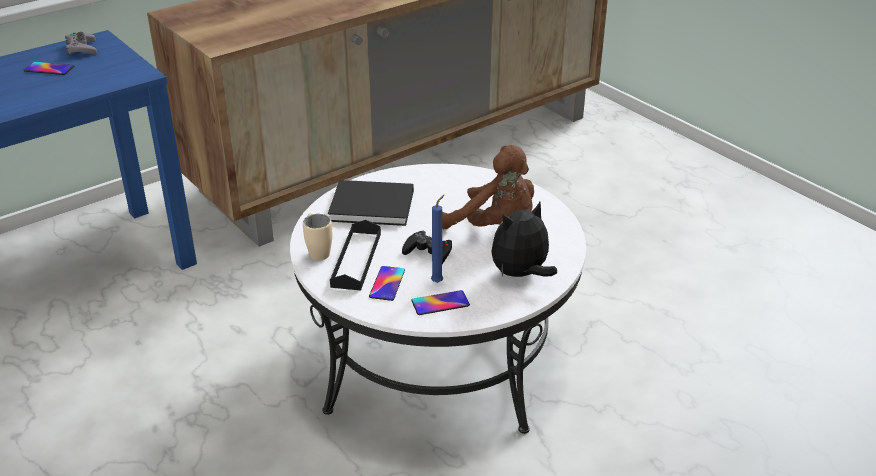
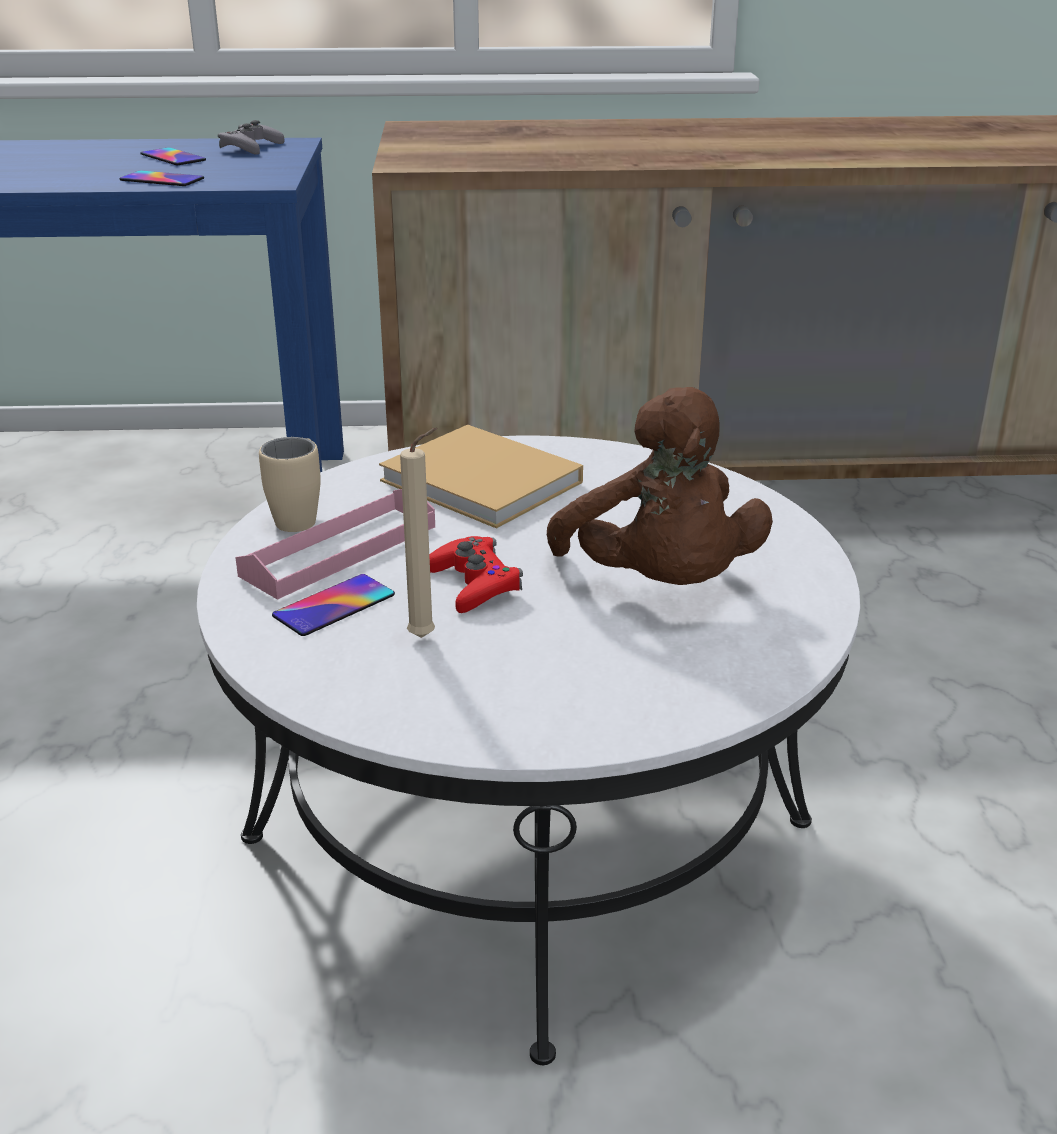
camera: 35 degrees right, 5 degrees down
black book [328,180,414,226] -> beige book [379,425,583,529]
black tray [330,220,381,290] -> pink tray [235,489,435,600]
black game controller [402,231,452,264] -> red game controller [429,536,523,613]
phone [411,290,470,315] -> phone moved to [119,171,204,186]
blue candle [431,195,444,283] -> beige candle [400,428,437,638]
plush toy [491,202,557,277] -> none

